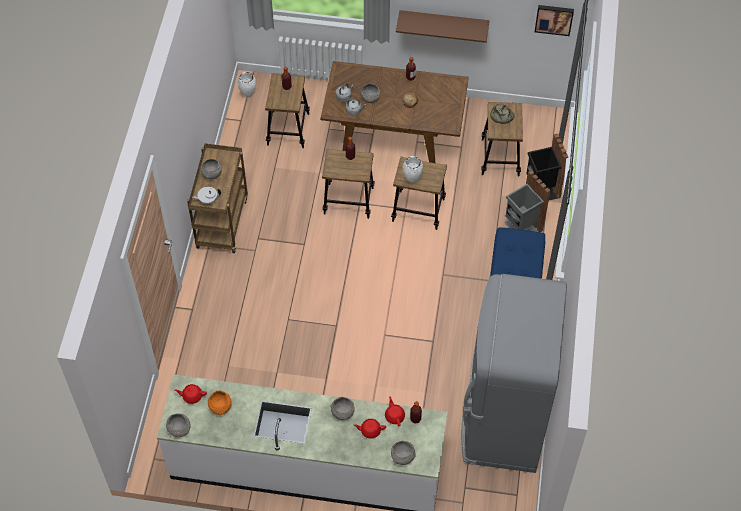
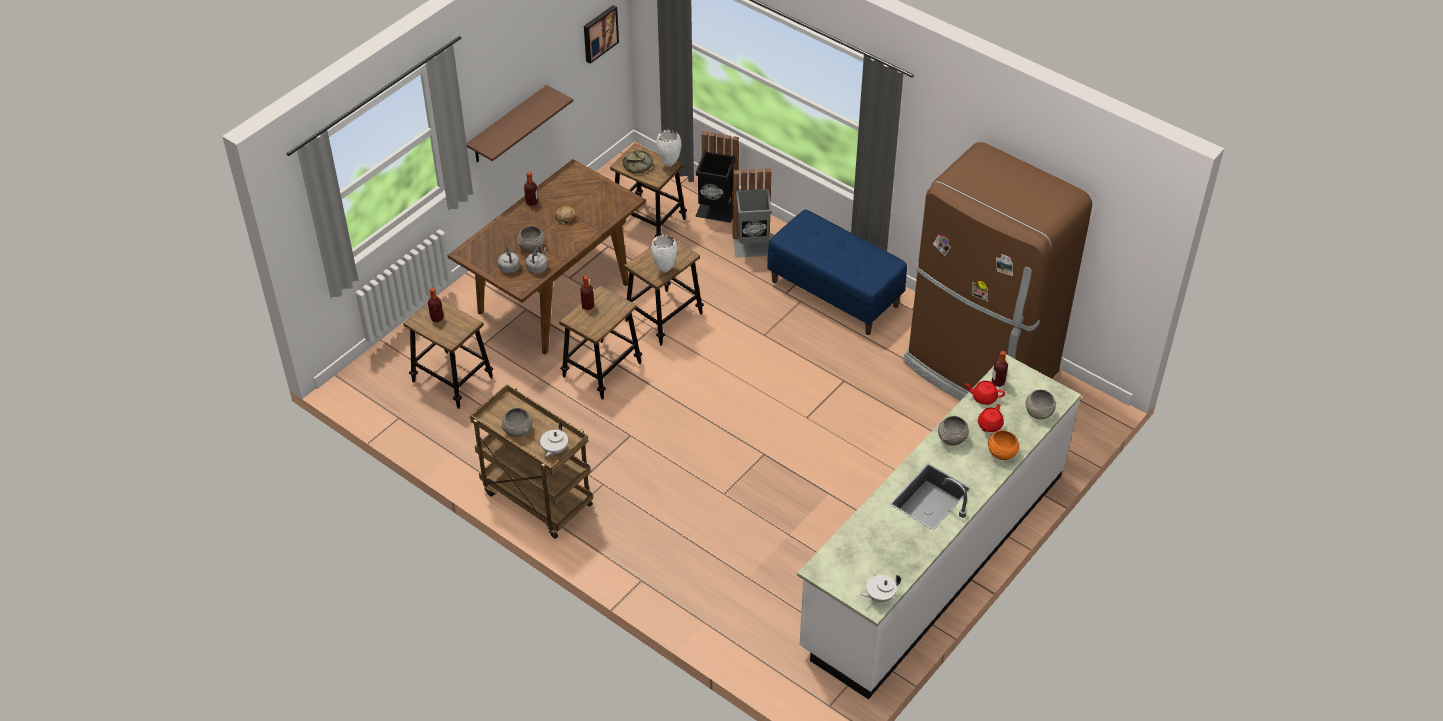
camera: 60 degrees left, 10 degrees down
grey bowl [166,413,191,437] -> white teapot [860,575,901,603]
red teapot [174,384,207,404] -> none
orange bowl [208,390,232,415] -> orange bowl moved to [988,430,1020,460]
white vase [238,72,256,97] -> white vase moved to [656,130,681,167]
grey fridge [462,274,567,473] -> brown fridge [903,142,1092,401]

